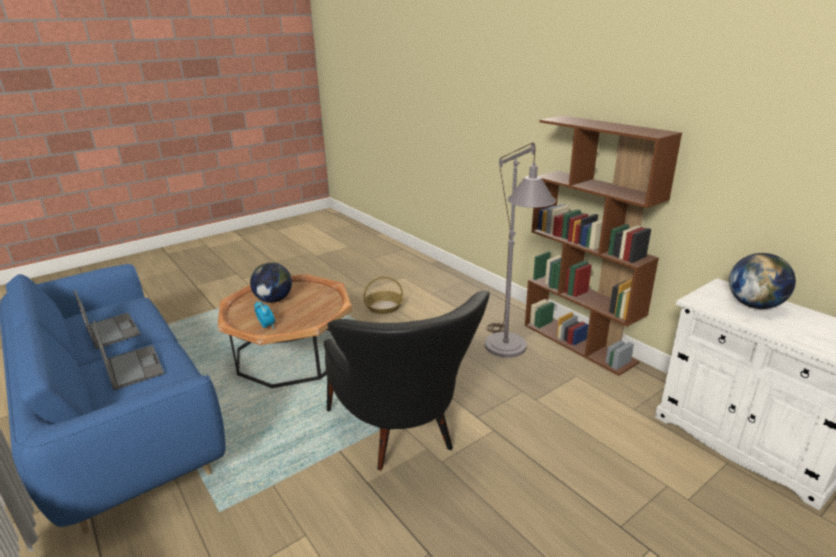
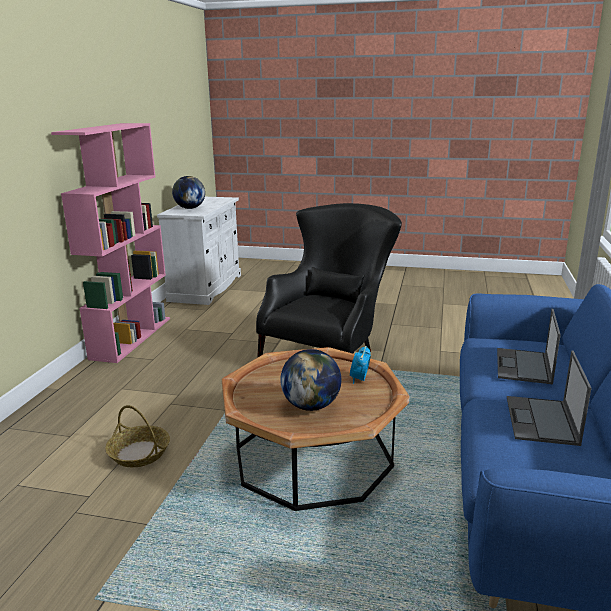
camera: 130 degrees left, 5 degrees down
grey floor lamp [485,143,556,358] -> none
brown bookcase [525,116,682,376] -> pink bookcase [51,123,170,363]

